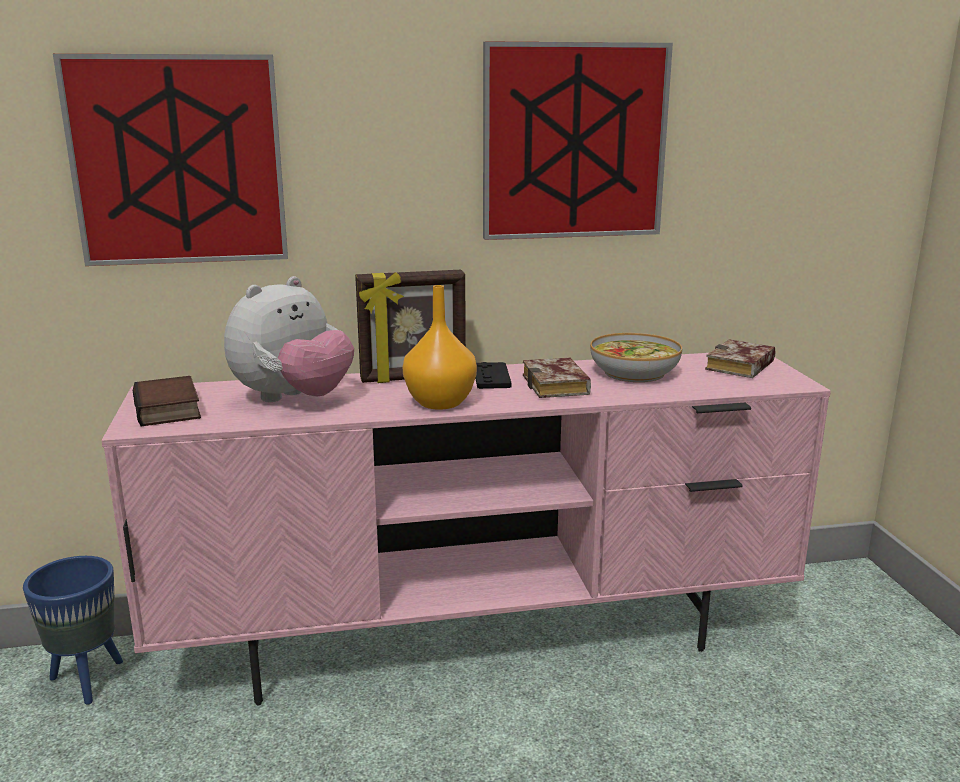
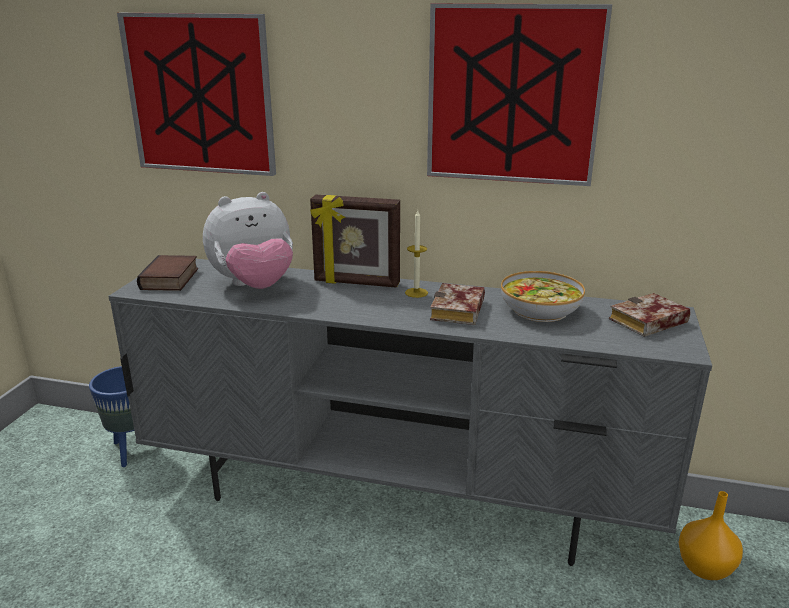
camera: 25 degrees right, 5 degrees up
pink tv stand [101,353,831,706] -> grey tv stand [108,259,712,566]
orange vase [403,285,477,410] -> orange vase moved to [679,491,743,580]
black game controller [475,362,511,389] -> candle [405,210,428,298]

